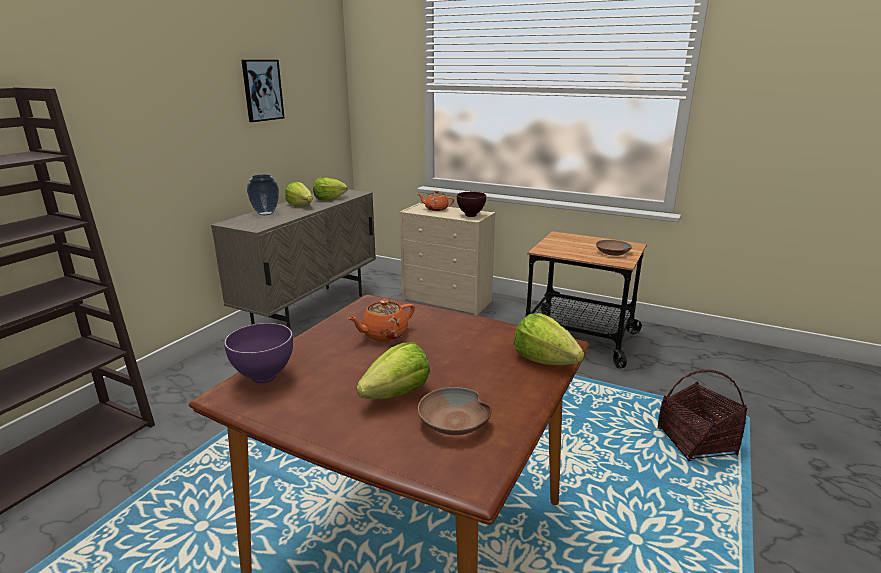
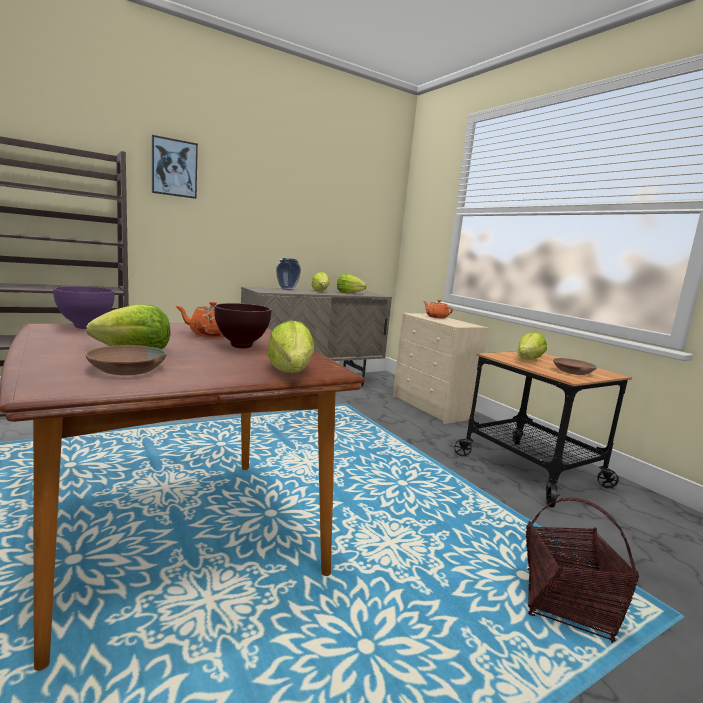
camera: 30 degrees right, 10 degrees down
picture [241,60,284,122] -> picture moved to [152,135,198,199]
brown bowl [457,192,486,217] -> brown bowl moved to [214,303,271,348]
none -> lettuce [517,332,547,360]

